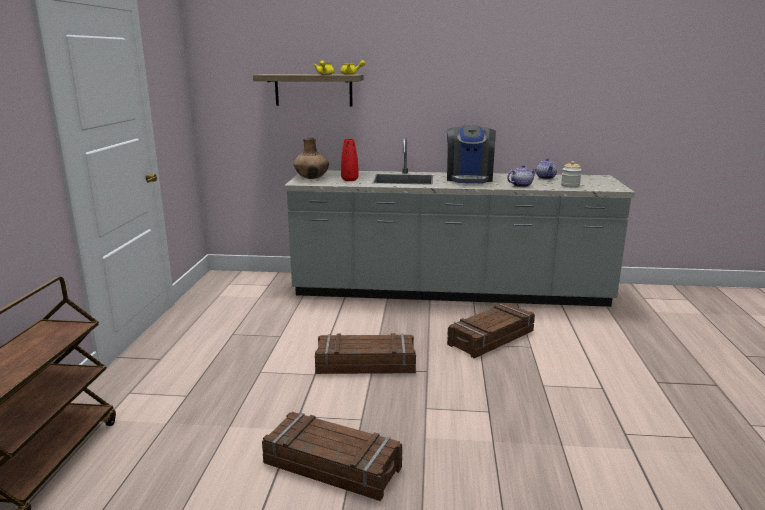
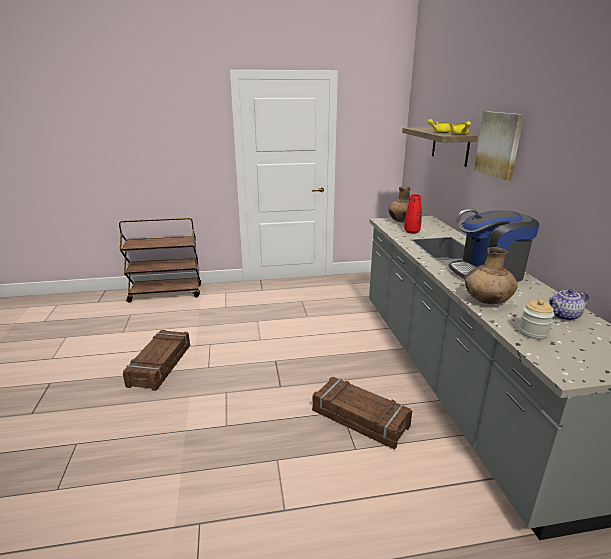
camera: 75 degrees right, 5 degrees up
crate [315,333,416,374] -> none
teapot [507,165,537,187] -> brown vase [465,247,518,304]
none -> picture [474,111,524,181]

